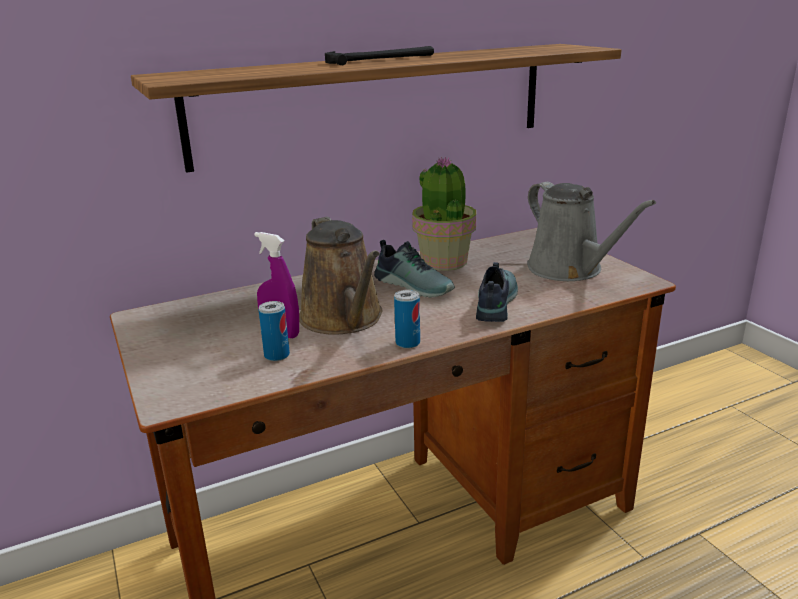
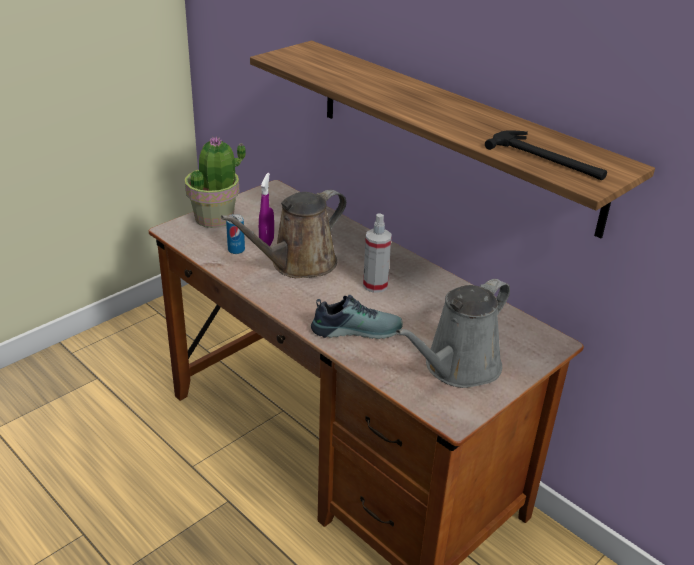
camera: 70 degrees right, 10 degrees up
hammer [325,46,434,65] -> hammer moved to [485,130,607,180]
shoe [374,240,455,298] -> spray bottle [363,213,392,293]
can [394,290,420,349] -> none
potted plant [412,156,476,271] -> potted plant moved to [185,136,246,228]

